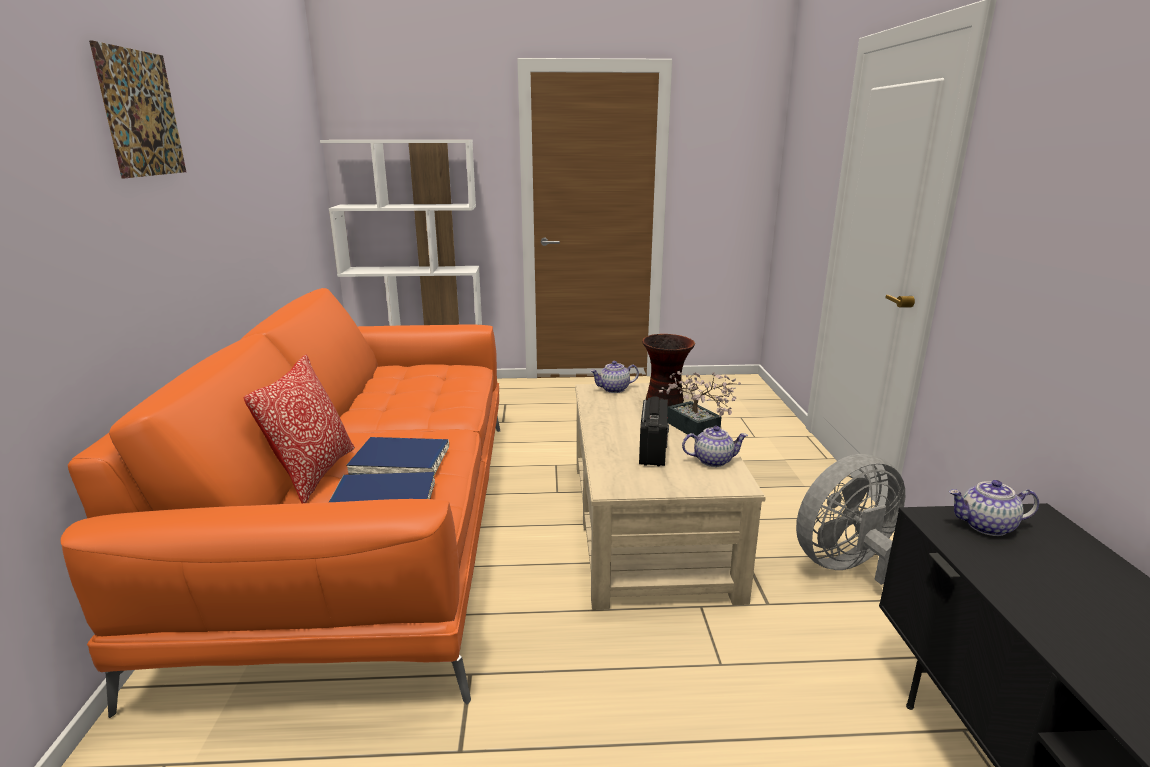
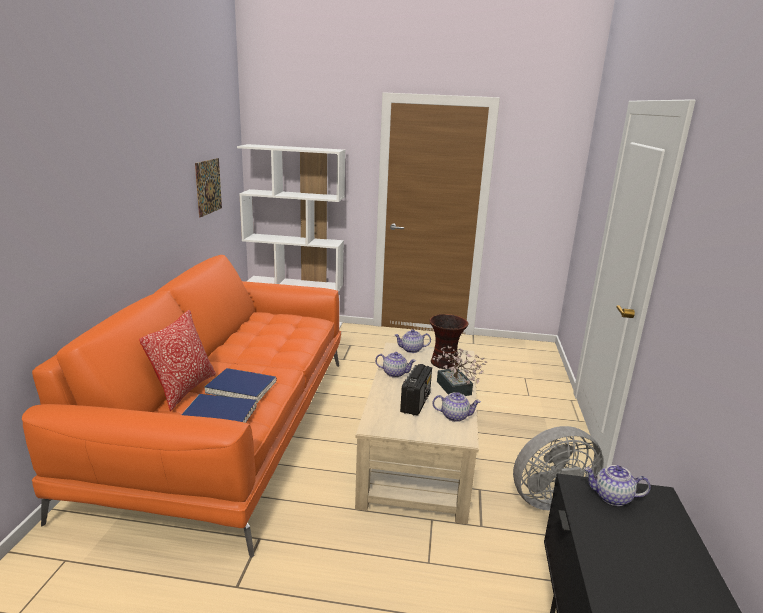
camera: 10 degrees right, 0 degrees up
picture [89,40,186,178] -> picture moved to [195,158,222,217]
none -> teapot [375,352,416,378]

